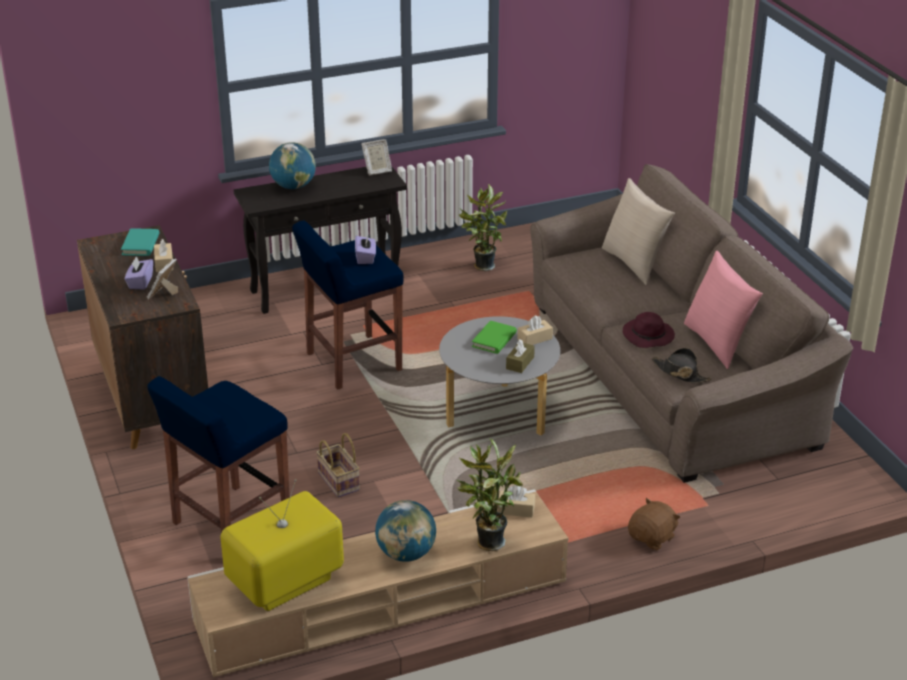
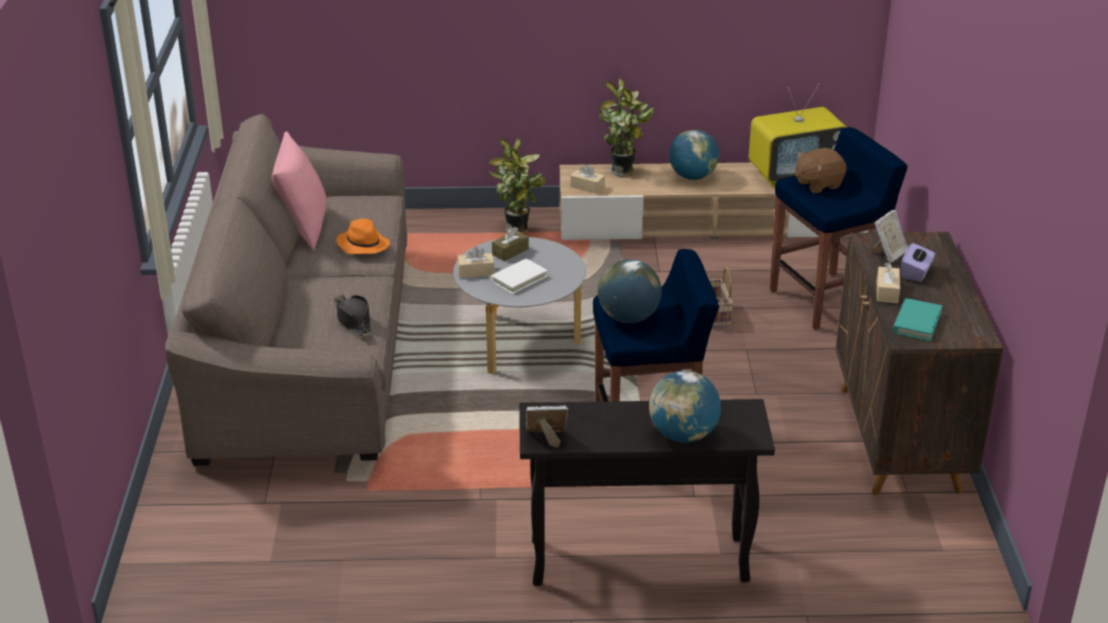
camera: 160 degrees left, 0 degrees up
purple tissue box [355,234,376,264] -> globe [598,259,662,323]
potted plant [459,184,507,271] -> potted plant moved to [489,138,546,234]
green book [472,320,517,354] -> white book [490,259,548,294]
beige pillow [602,178,675,285] -> none
purple hat [623,312,675,348] -> orange hat [336,218,390,254]
brown plush toy [628,498,680,551] -> brown plush toy moved to [795,148,847,193]
black hat [651,348,712,383] -> black hat moved to [334,295,372,337]

